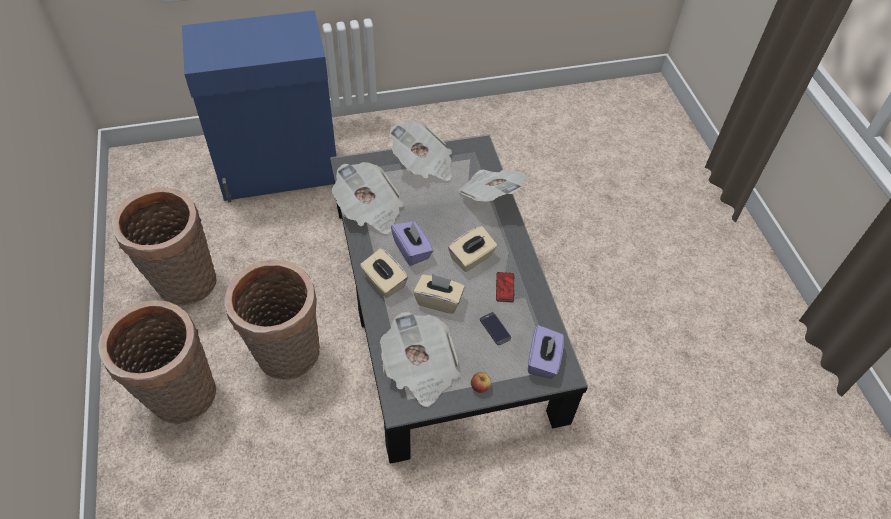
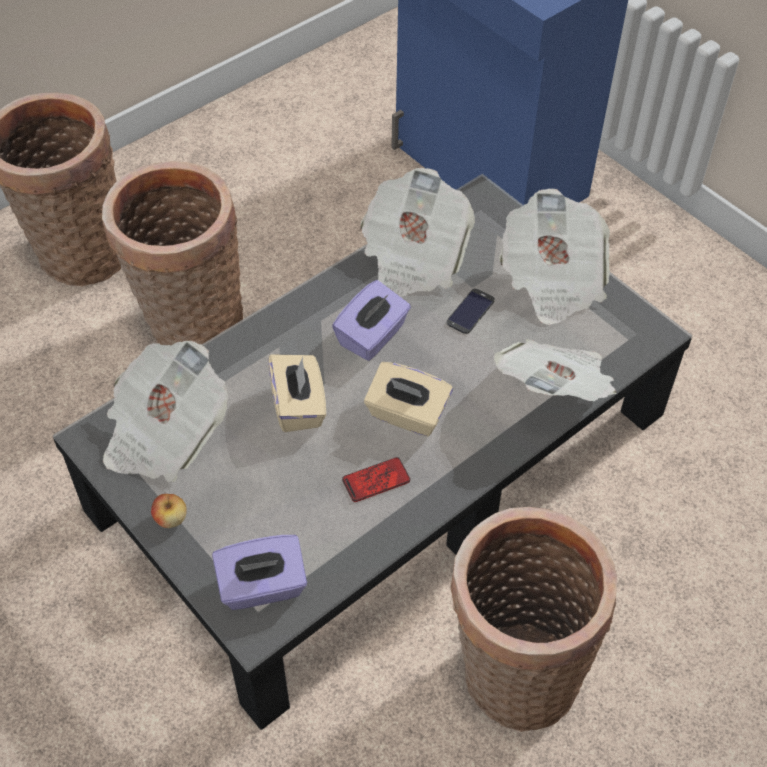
camera: 65 degrees right, 0 degrees up
basket [112,187,217,306] -> basket moved to [450,507,617,732]
beige tissue box [360,248,408,298] -> none
phone [480,312,511,345] -> phone moved to [447,288,495,334]

